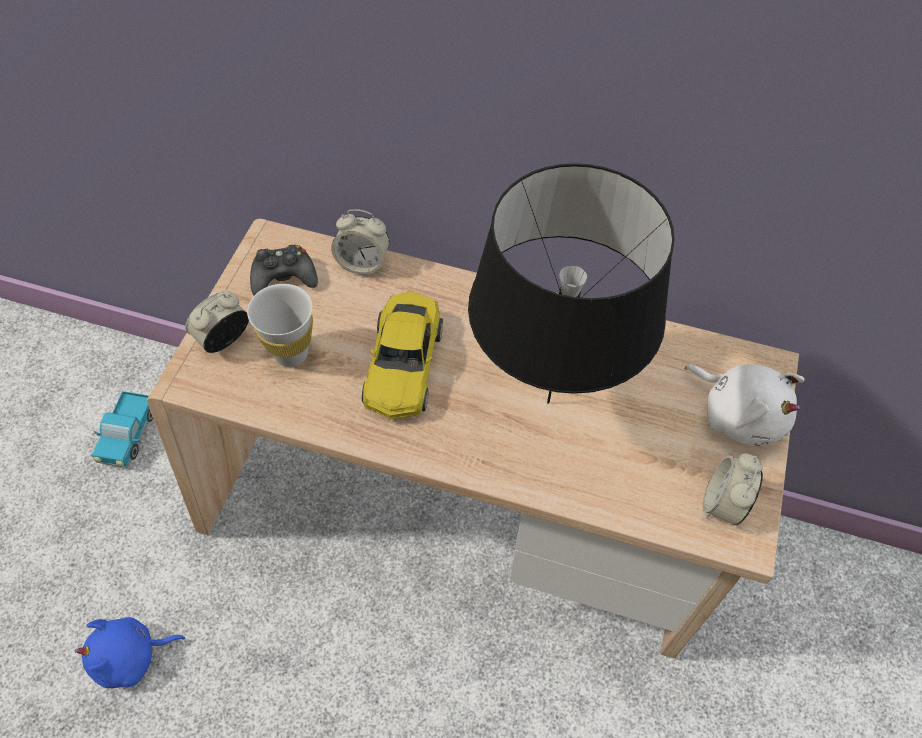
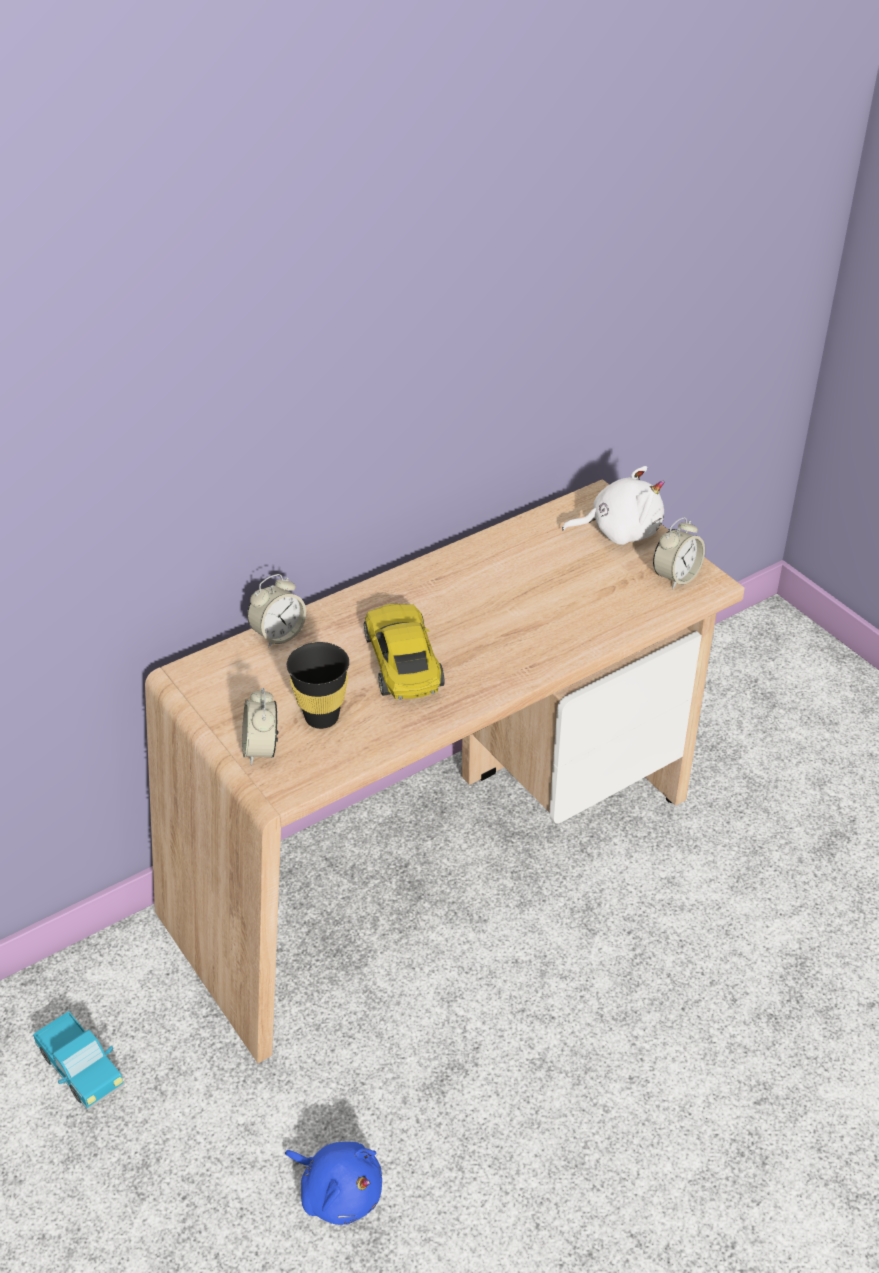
camera: 50 degrees left, 15 degrees down
blue plush toy [75,617,185,688] -> blue plush toy turned 75 degrees counterclockwise [285,1142,382,1225]
white cup [247,284,313,367] -> black cup [287,642,349,729]
black game controller [250,245,318,295] -> none
yellow toy car [362,292,443,419] -> yellow toy car turned 150 degrees counterclockwise [364,604,445,700]
black table lamp [468,163,674,404] -> none
alarm clock [702,453,763,525] -> alarm clock turned 105 degrees counterclockwise [653,517,705,589]

